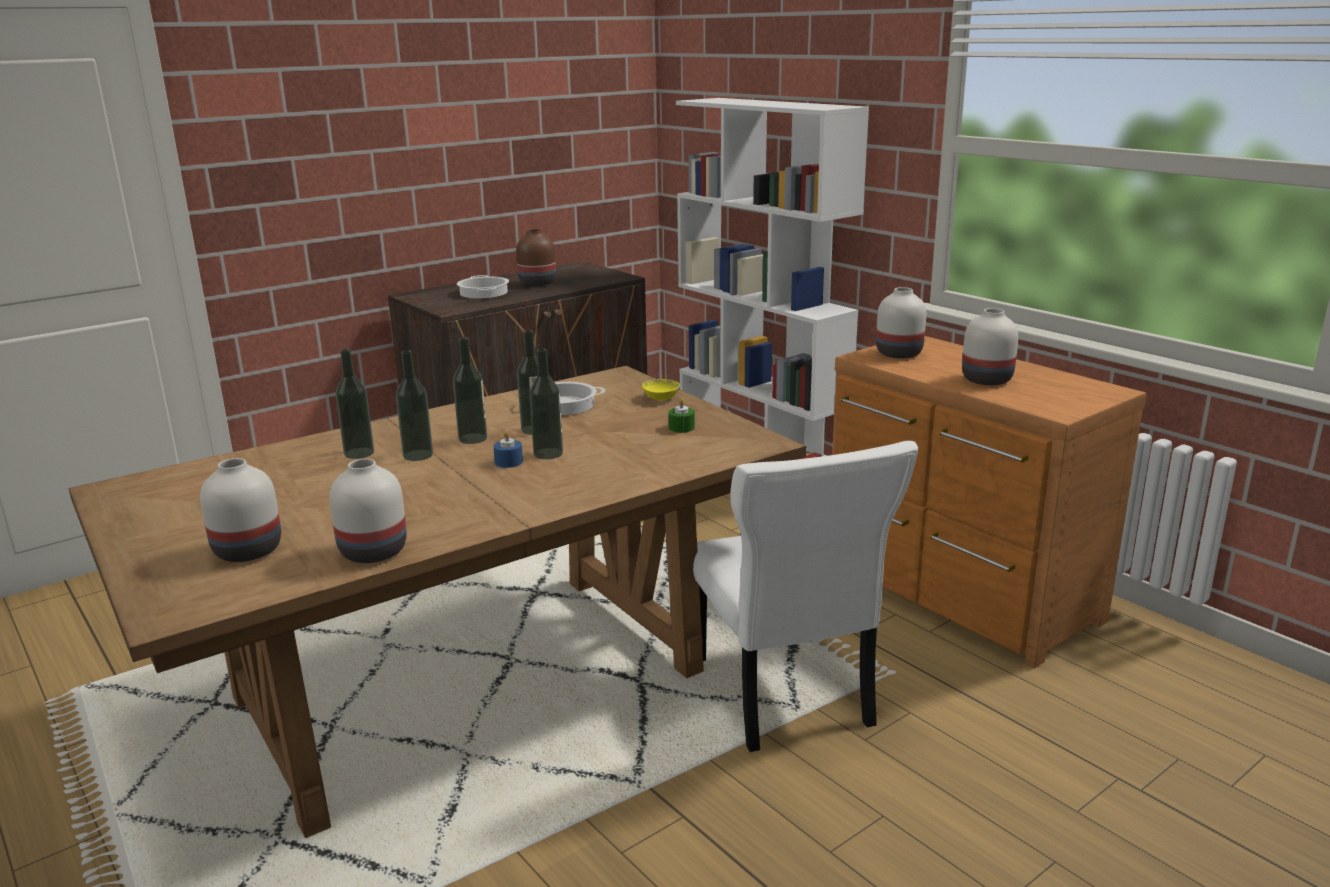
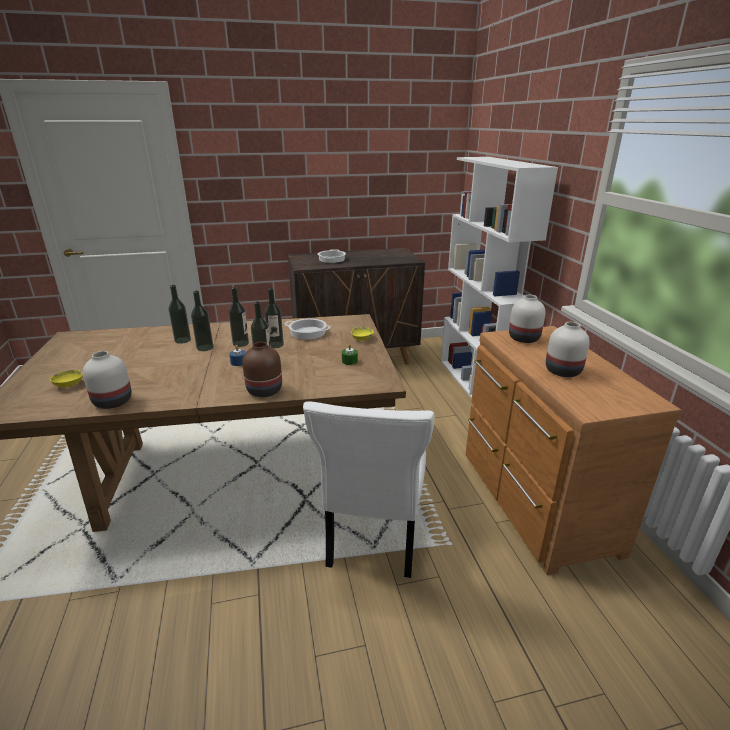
camera: 25 degrees right, 5 degrees up
white vase [200,458,281,562] -> yellow bowl [50,370,83,388]
brown vase [516,229,556,286] -> brown vase moved to [242,342,282,397]

